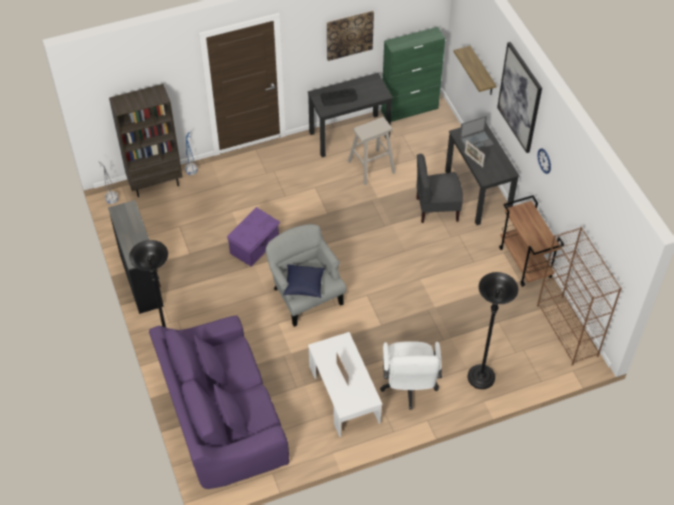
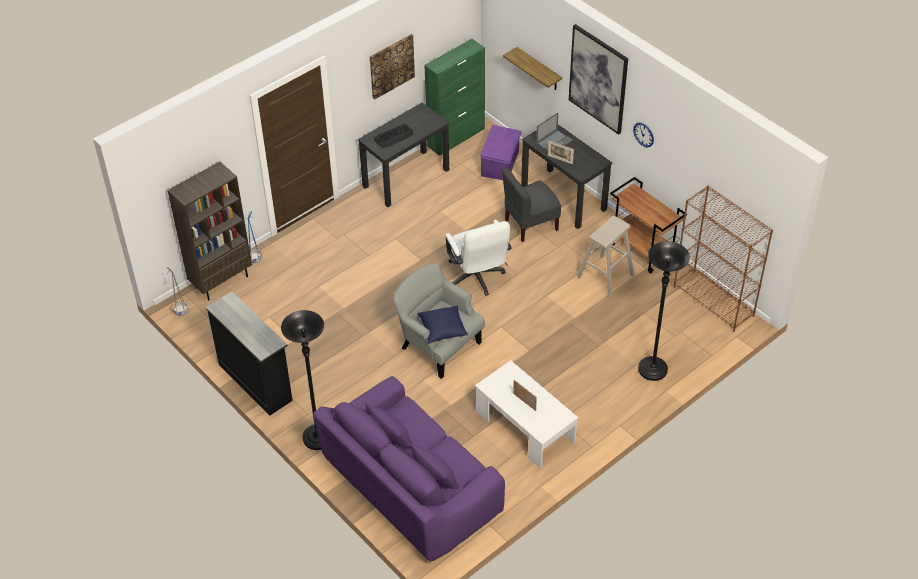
camera: 20 degrees left, 5 degrees down
purple storage box [227,207,281,267] -> purple storage box moved to [480,125,522,180]
beige stool [348,117,395,185] -> beige stool moved to [577,216,634,297]
white office chair [380,341,442,410] -> white office chair moved to [445,220,512,296]

